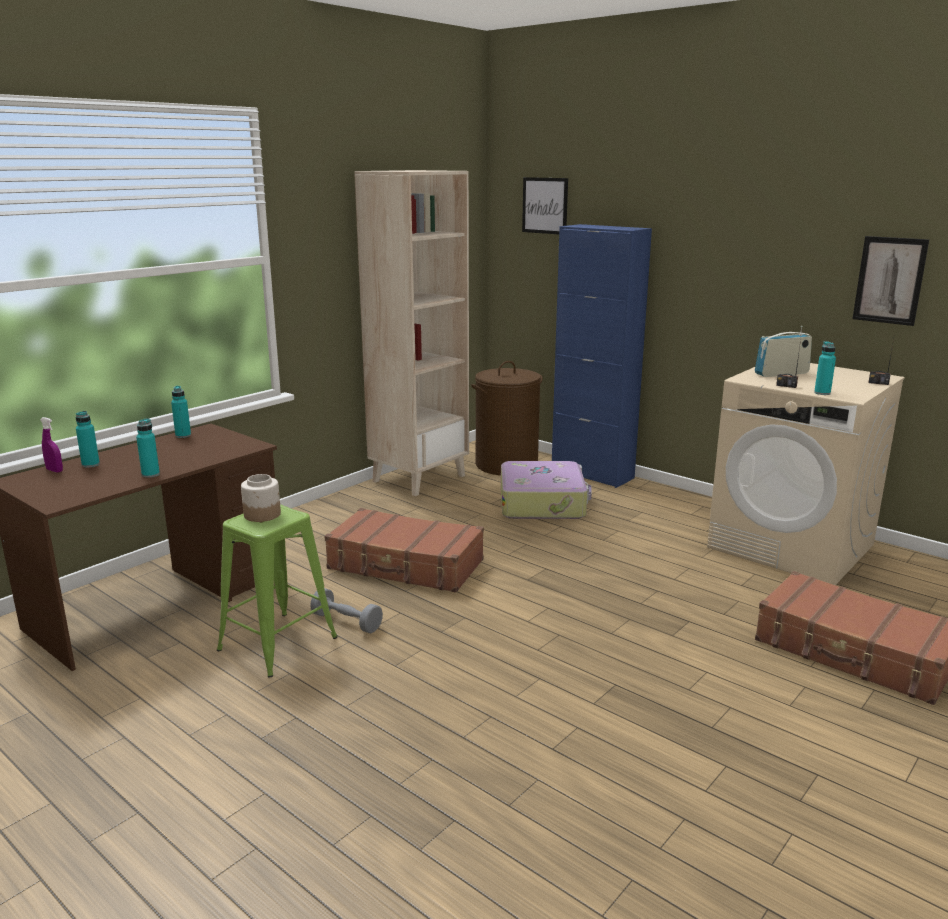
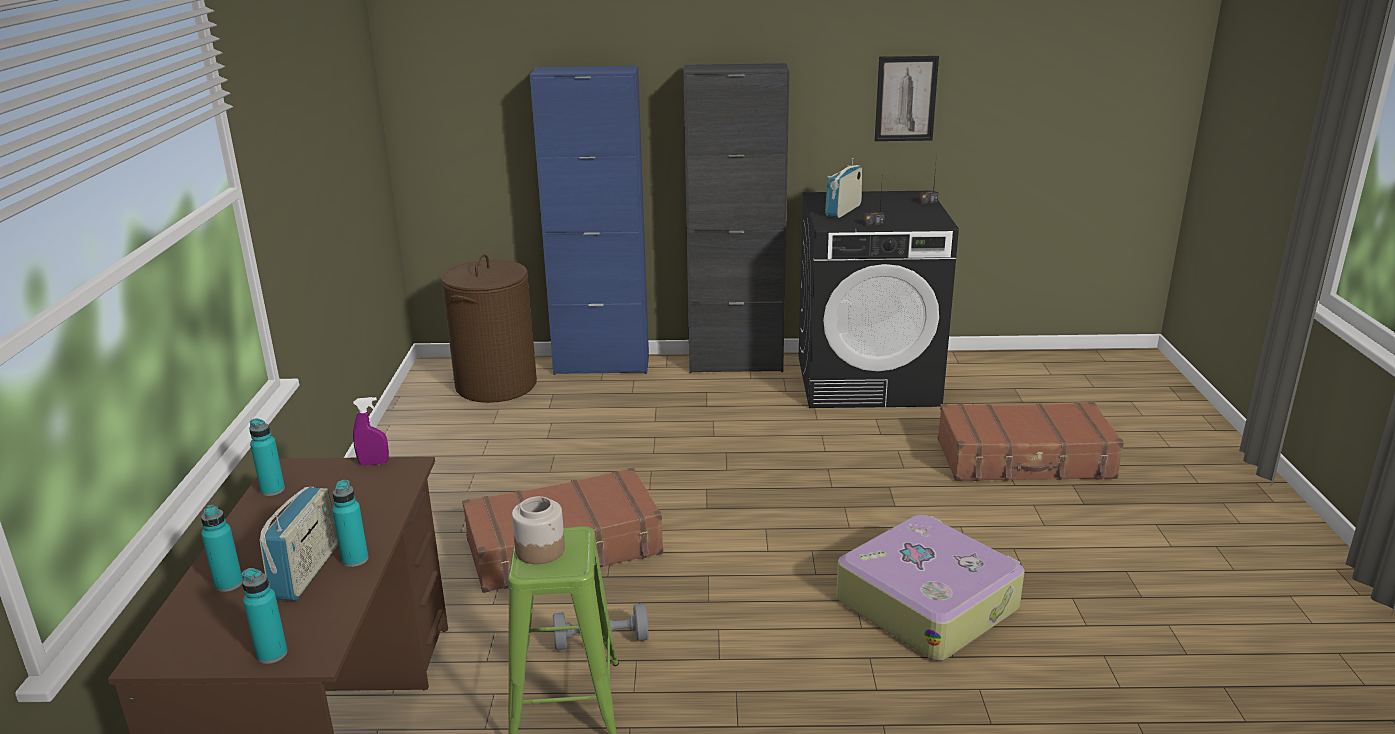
camera: 40 degrees left, 5 degrees up
purple spray bottle [40,417,63,472] -> purple spray bottle moved to [353,397,389,466]
beige bookcase [354,170,469,496] -> none
suitcase [501,461,591,519] -> suitcase moved to [836,515,1025,661]
picture [522,177,568,234] -> none
beige washing machine [707,363,905,585] -> black washing machine [799,191,959,408]
turquoise bottle [814,341,836,395] -> turquoise bottle moved to [242,568,288,664]
none -> radio [260,487,338,600]
none -> black cabinet [683,63,790,373]

